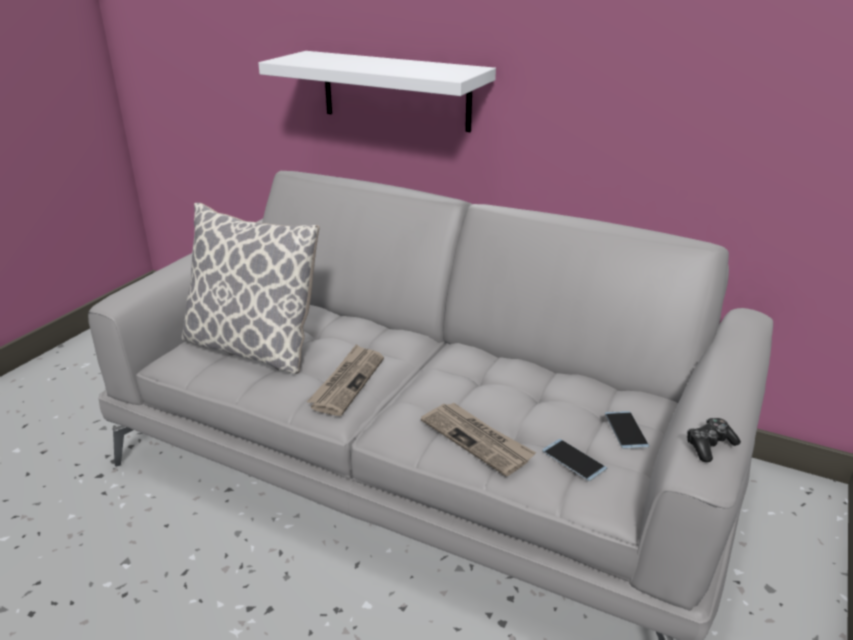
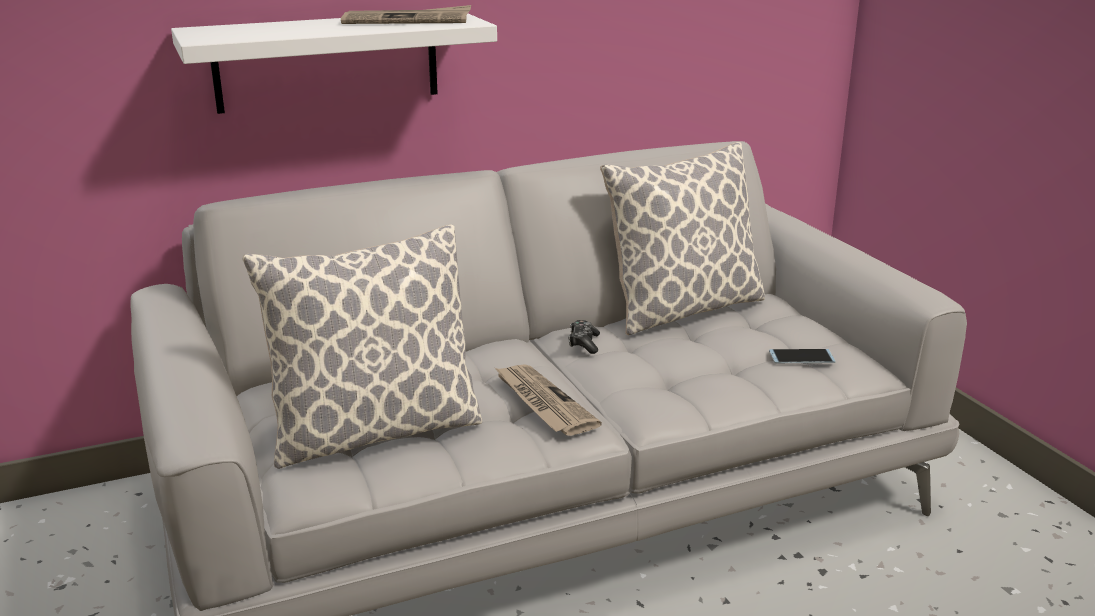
camera: 50 degrees left, 5 degrees down
newspaper [421,403,536,476] -> newspaper moved to [341,5,471,24]
phone [605,411,649,449] -> none
game controller [687,418,741,462] -> game controller moved to [568,320,600,354]
none -> pillow [600,142,765,335]

